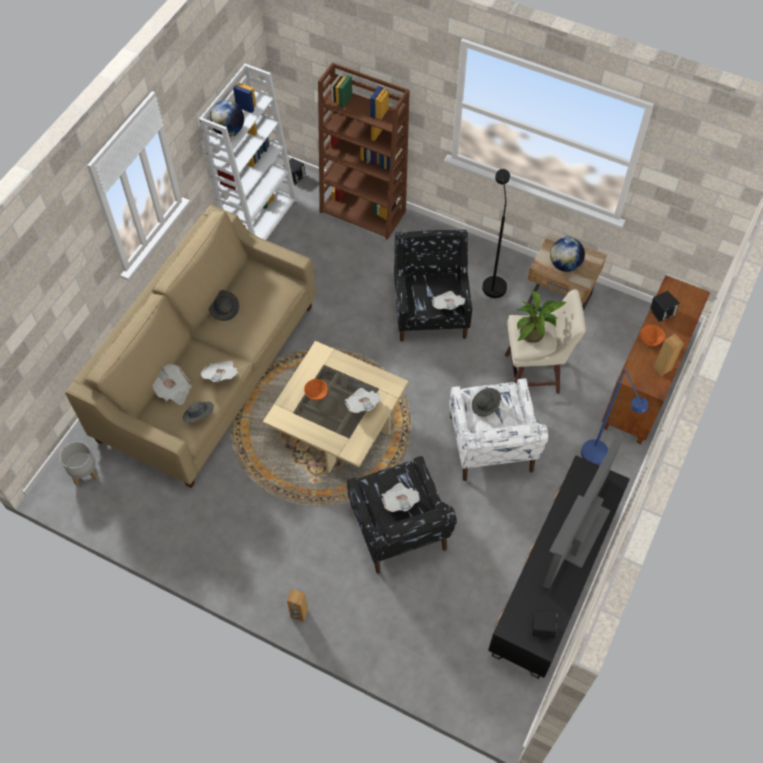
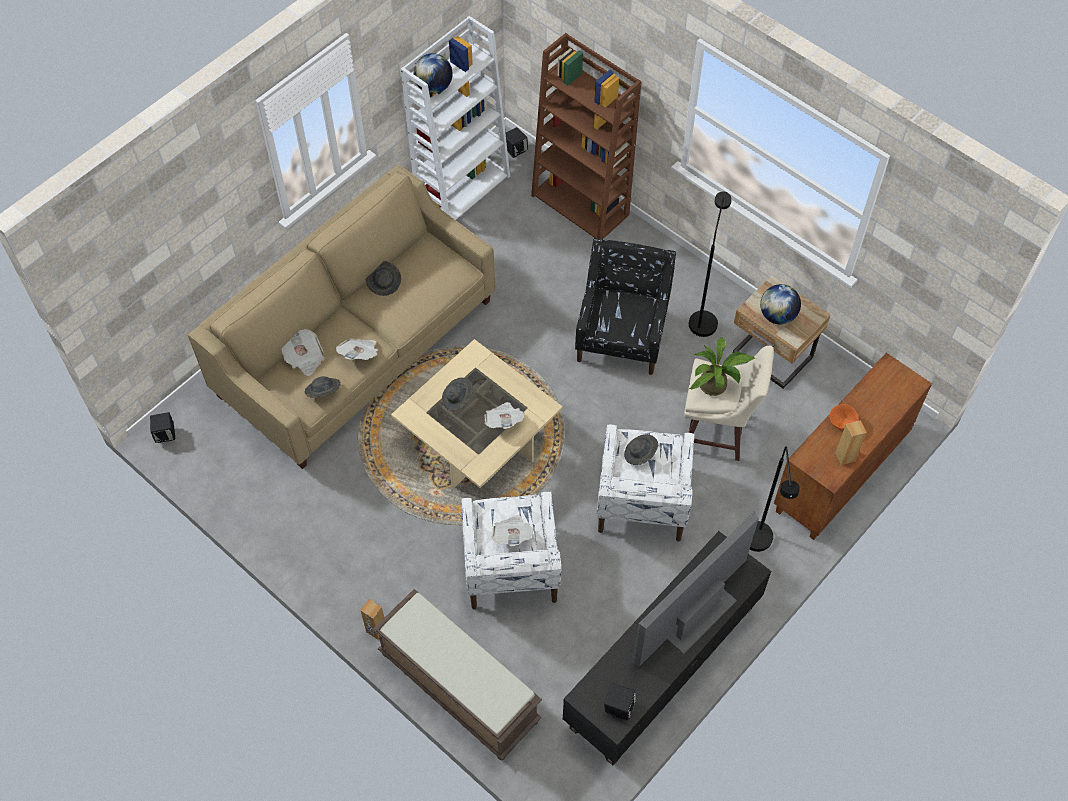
camera: 15 degrees right, 0 degrees up
grey planter [60,442,98,486] -> none
orange bowl [304,379,328,400] -> grey hat [442,378,473,411]
black armchair [347,456,457,574] -> white armchair [462,492,561,609]
newspaper [432,291,465,310] -> none
blue floor lamp [581,369,649,465] -> black floor lamp [750,446,800,552]
black speaker [651,291,679,322] -> black speaker moved to [150,412,175,443]
none -> brown bench [373,589,542,760]

